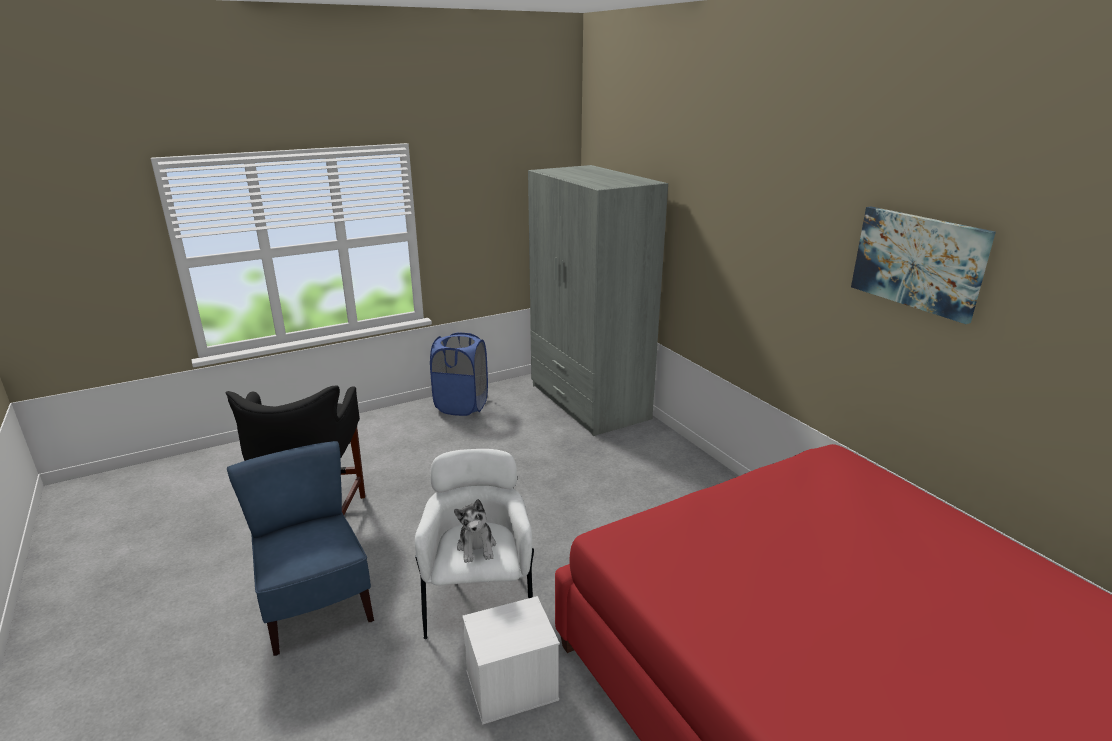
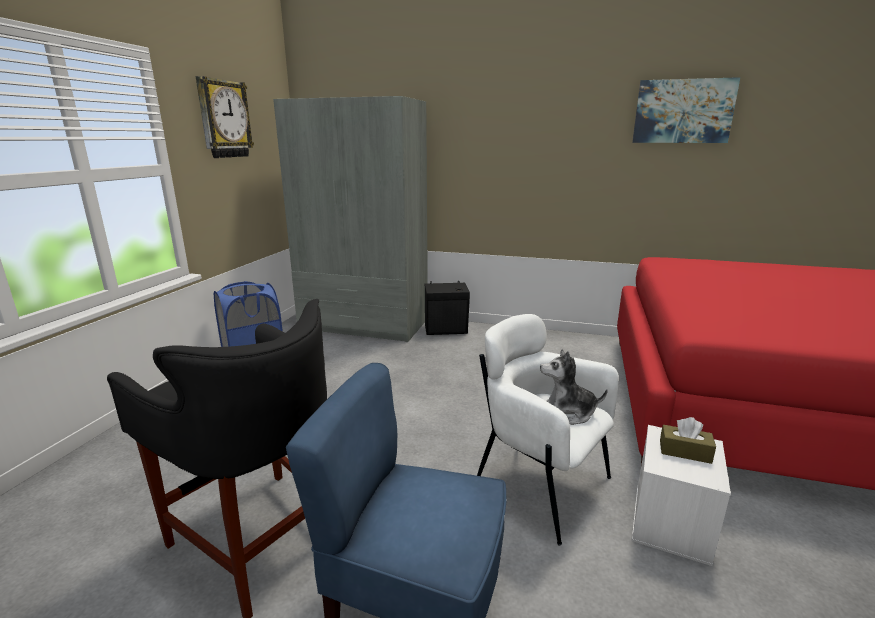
camera: 45 degrees left, 5 degrees down
plush toy [454,499,496,563] -> plush toy turned 150 degrees clockwise [540,349,608,425]
none -> wall clock [196,76,254,158]
none -> black speaker [425,281,470,335]
none -> brown tissue box [660,417,716,464]

